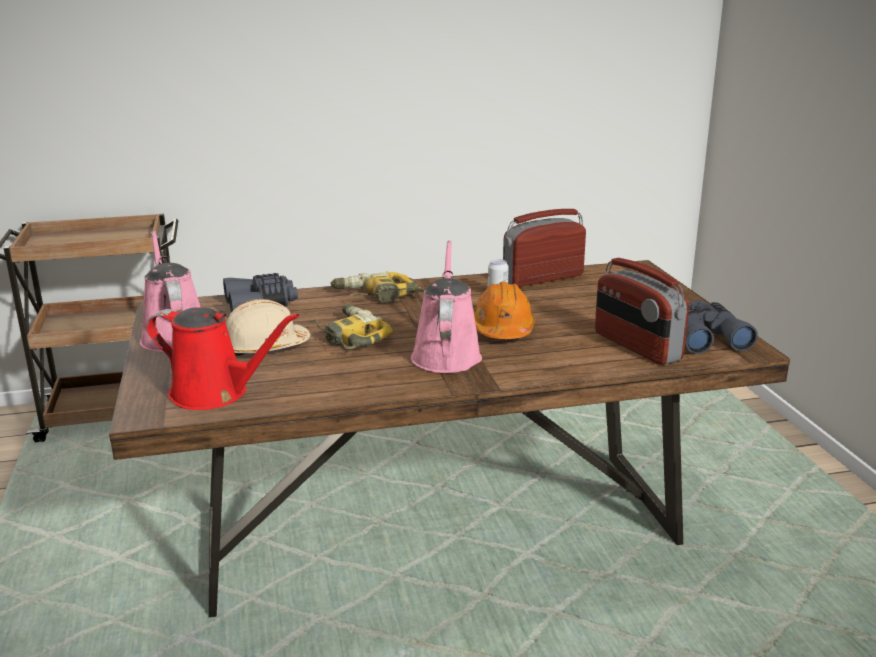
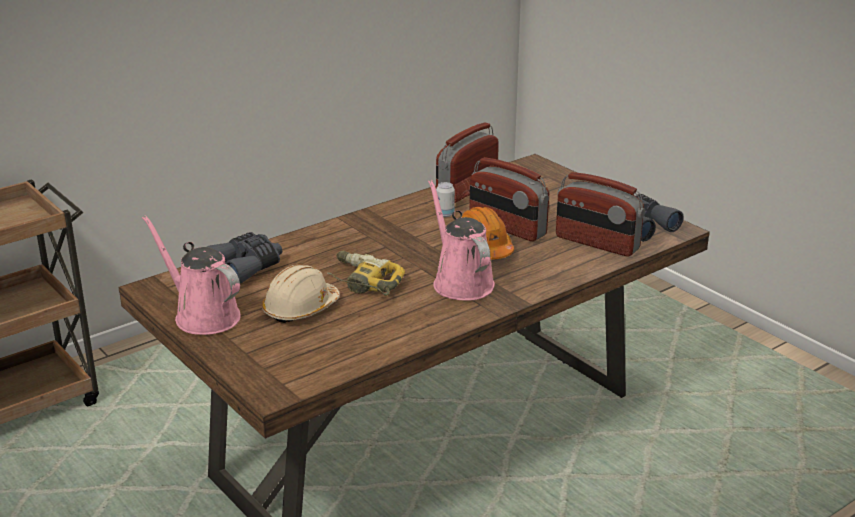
camera: 25 degrees left, 5 degrees up
red watering can [146,307,300,410] -> none
power drill [330,272,425,303] -> none
none -> radio [469,157,549,242]

